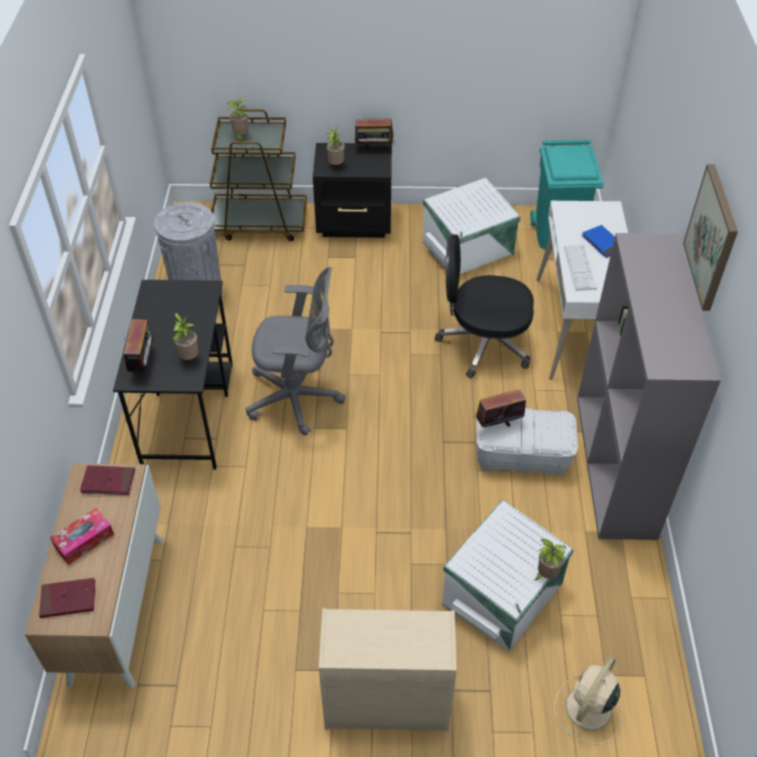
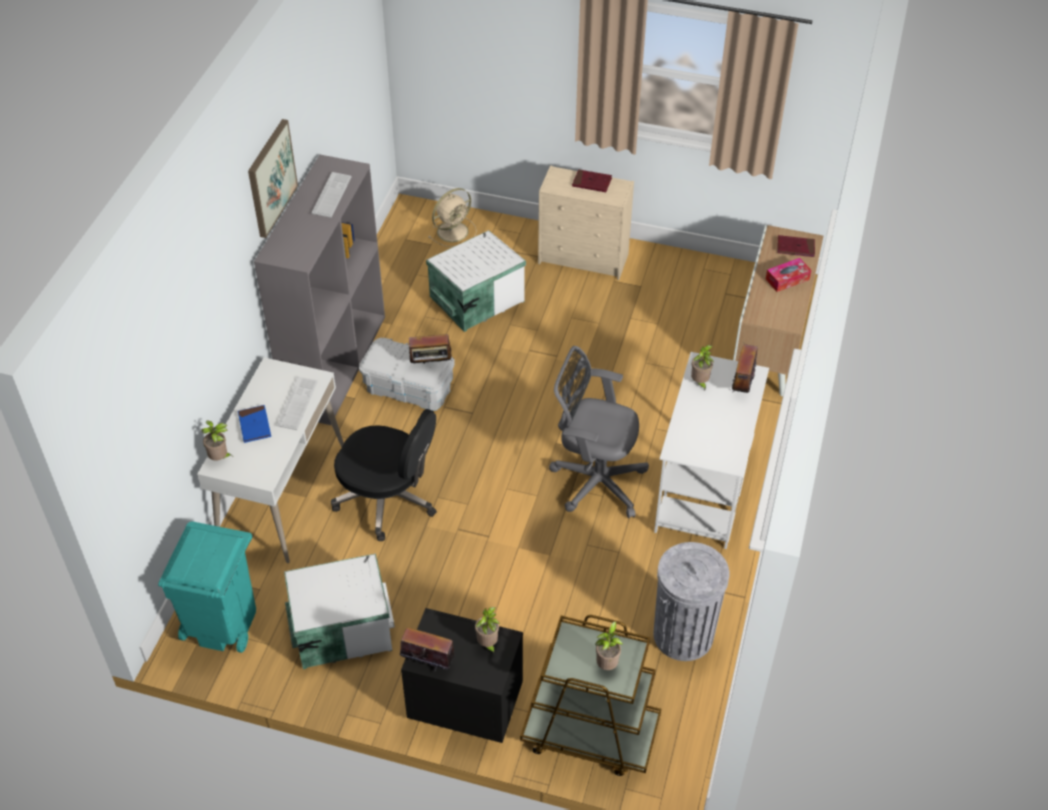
camera: 165 degrees left, 0 degrees up
red book [80,465,135,495] -> red book moved to [572,169,612,192]
black desk [113,280,233,470] -> white desk [654,352,769,549]
potted plant [535,539,566,580] -> potted plant moved to [202,421,232,461]
none -> keyboard [311,172,352,218]

